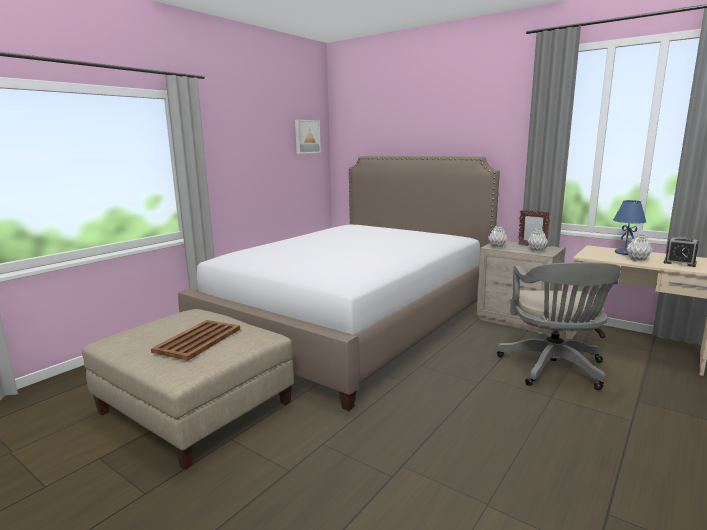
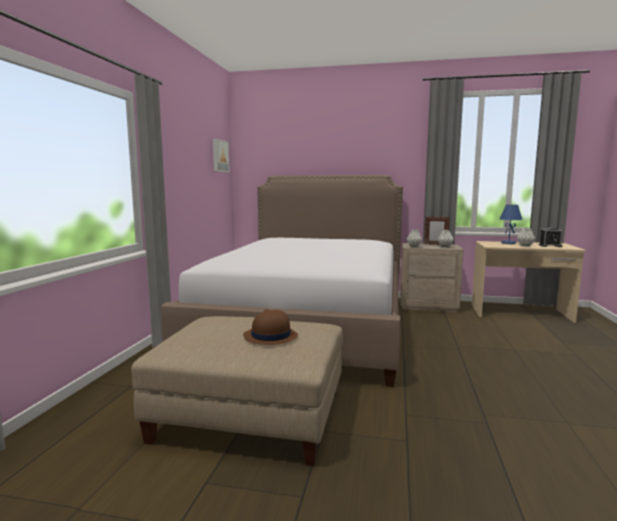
camera: 25 degrees left, 5 degrees down
brown tray [151,320,240,361] -> brown hat [243,309,298,345]
grey office chair [497,262,621,390] -> none

